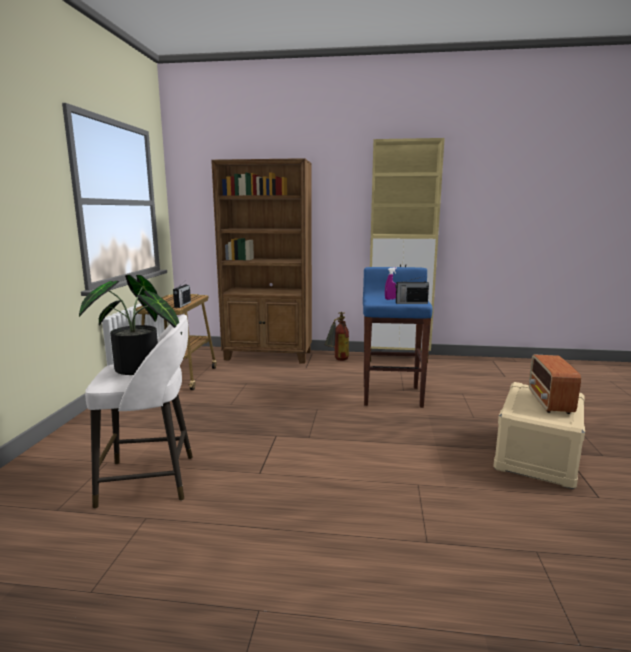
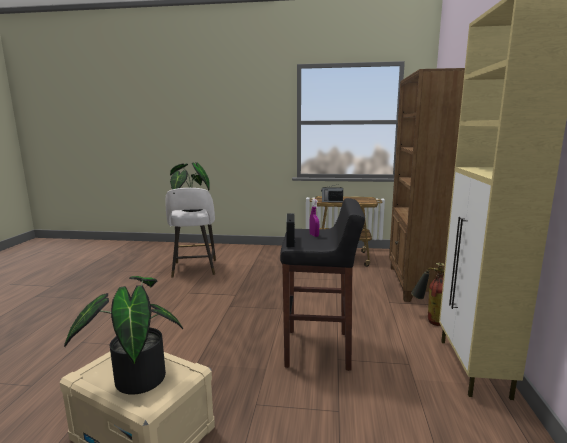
camera: 90 degrees right, 0 degrees up
blue stool [363,267,432,408] -> black stool [280,198,365,371]
radio [529,354,581,414] -> potted plant [64,276,183,395]

